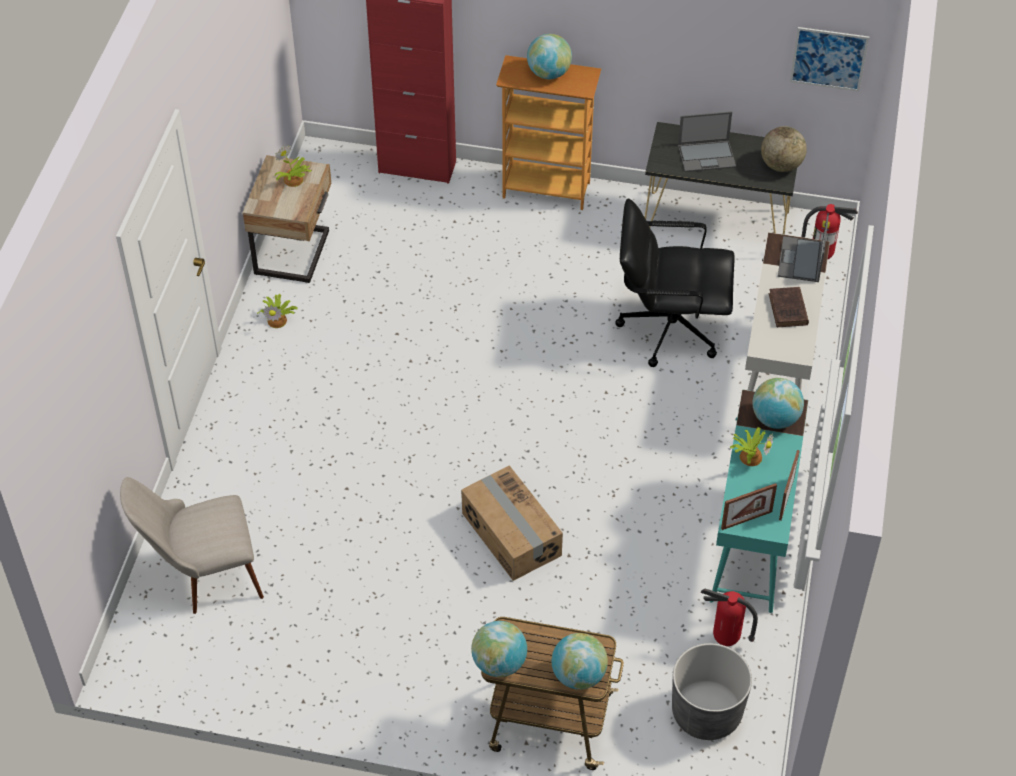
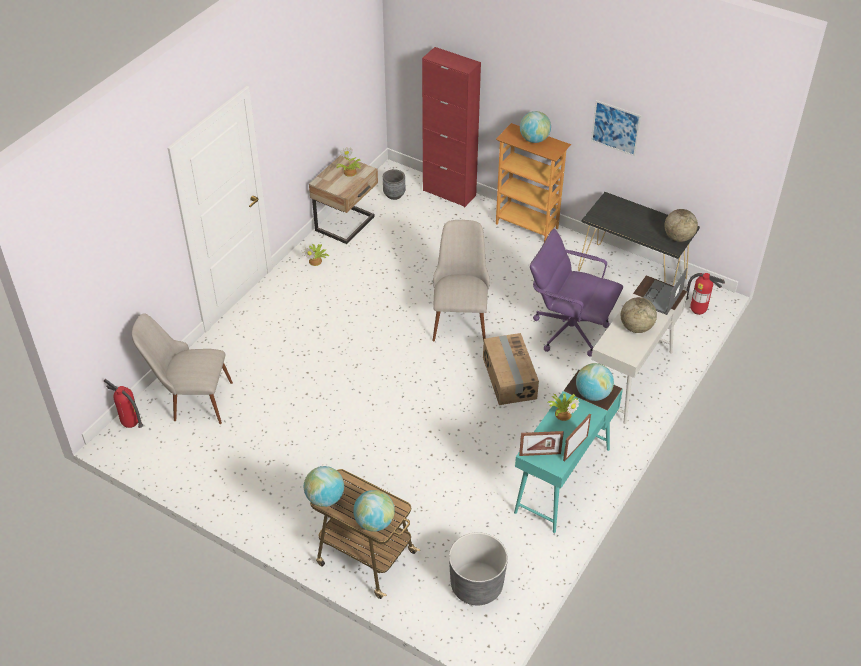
camera: 20 degrees right, 5 degrees down
cardboard box [461,465,563,581] -> cardboard box moved to [483,333,539,405]
black office chair [615,198,735,367] -> purple office chair [530,229,623,357]
laptop [678,111,736,172] -> none
fire extinguisher [701,589,758,646] -> fire extinguisher moved to [104,379,143,428]
brown book [769,287,809,327] -> globe [621,297,657,333]
picture [790,27,869,91] -> picture moved to [591,100,642,156]
none -> grey planter [383,169,406,200]
none -> beige chair [432,220,490,341]

